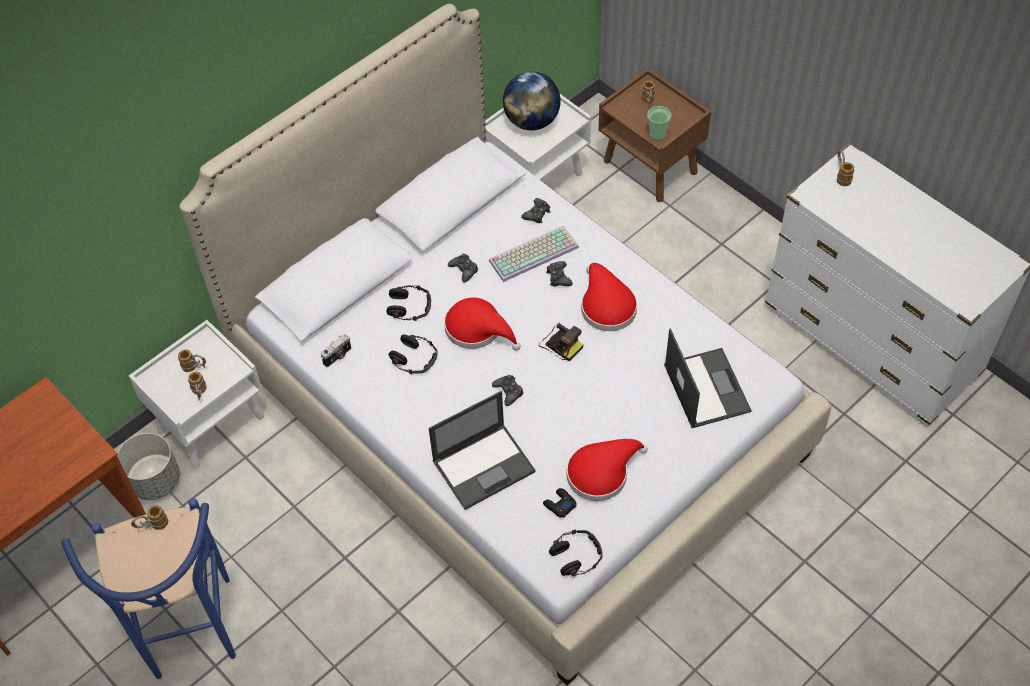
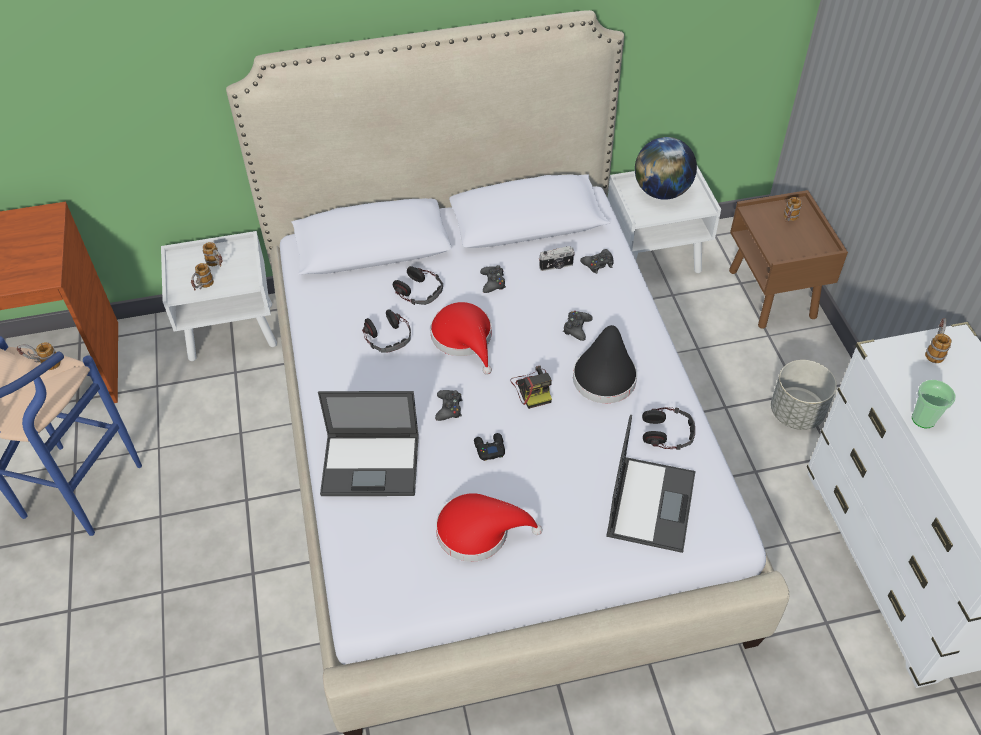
camera: 30 degrees right, 5 degrees down
grey planter [117,433,180,500] -> grey planter moved to [771,360,837,430]
camera [321,334,351,367] -> camera moved to [539,246,575,271]
keyboard [489,225,579,282] -> none
black game controller [543,488,576,518] -> black game controller moved to [474,433,505,461]
headphones [549,529,603,577] -> headphones moved to [642,407,695,450]
red hat [581,263,637,331] -> black hat [573,325,637,403]
cup [647,106,671,140] -> cup moved to [912,380,956,428]

